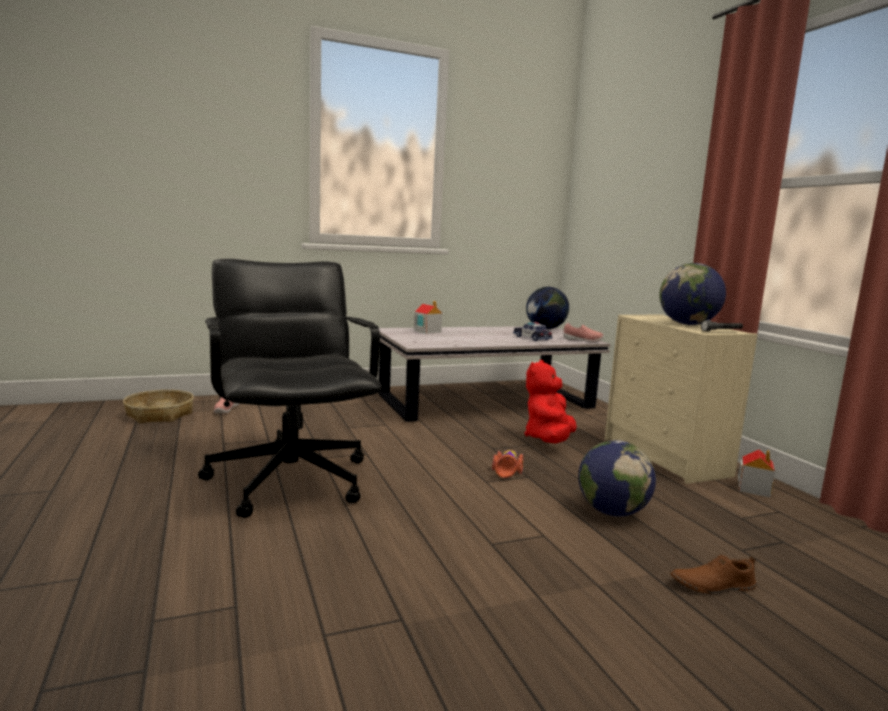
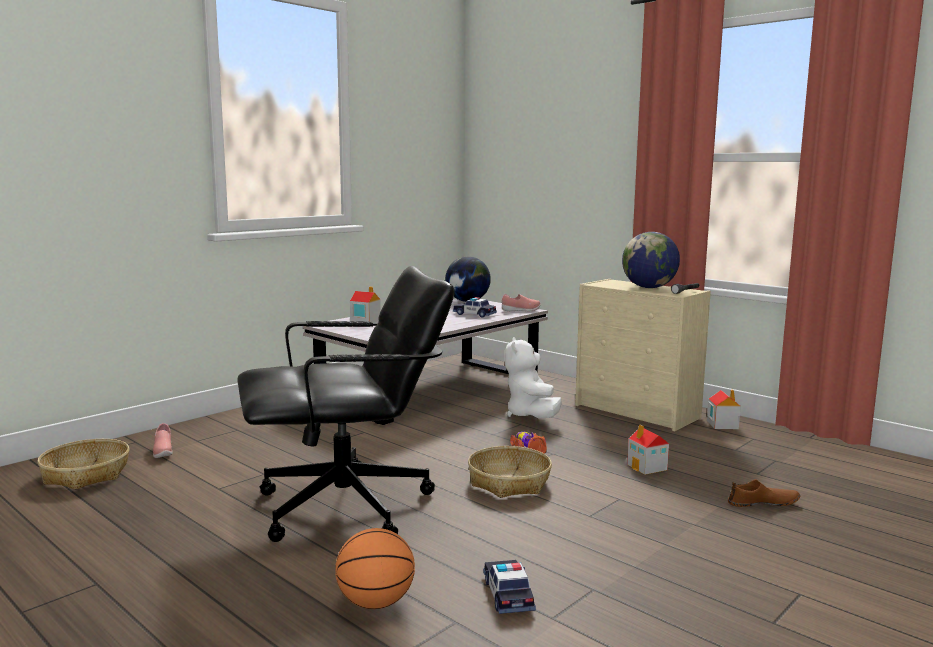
camera: 25 degrees left, 0 degrees up
black office chair [198,259,382,518] -> black office chair turned 120 degrees clockwise [237,266,455,542]
red plush toy [524,360,577,444] -> white plush toy [505,337,562,418]
globe [579,440,656,517] -> toy house [627,424,669,475]
brown shoe [671,555,757,594] -> brown shoe turned 150 degrees counterclockwise [728,479,800,507]
none -> basketball [335,528,415,609]
none -> basket [468,446,552,498]
none -> toy car [483,560,536,614]

